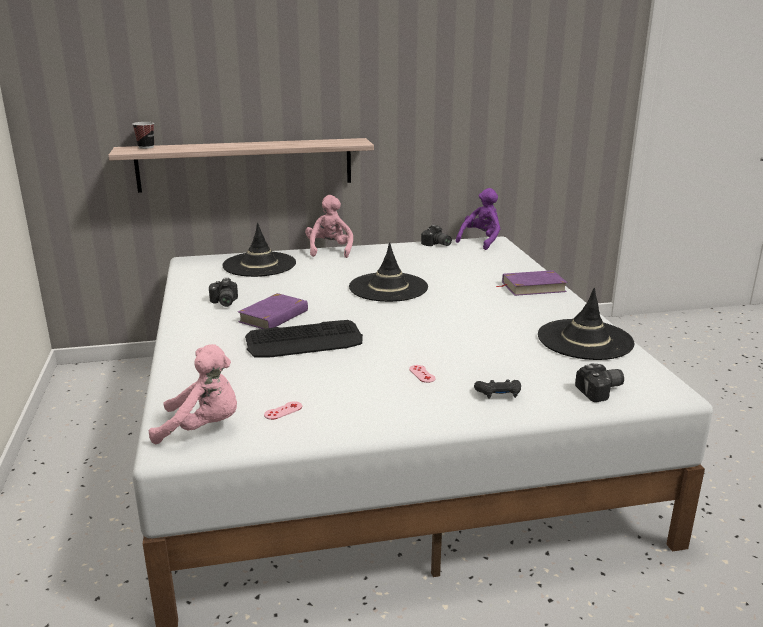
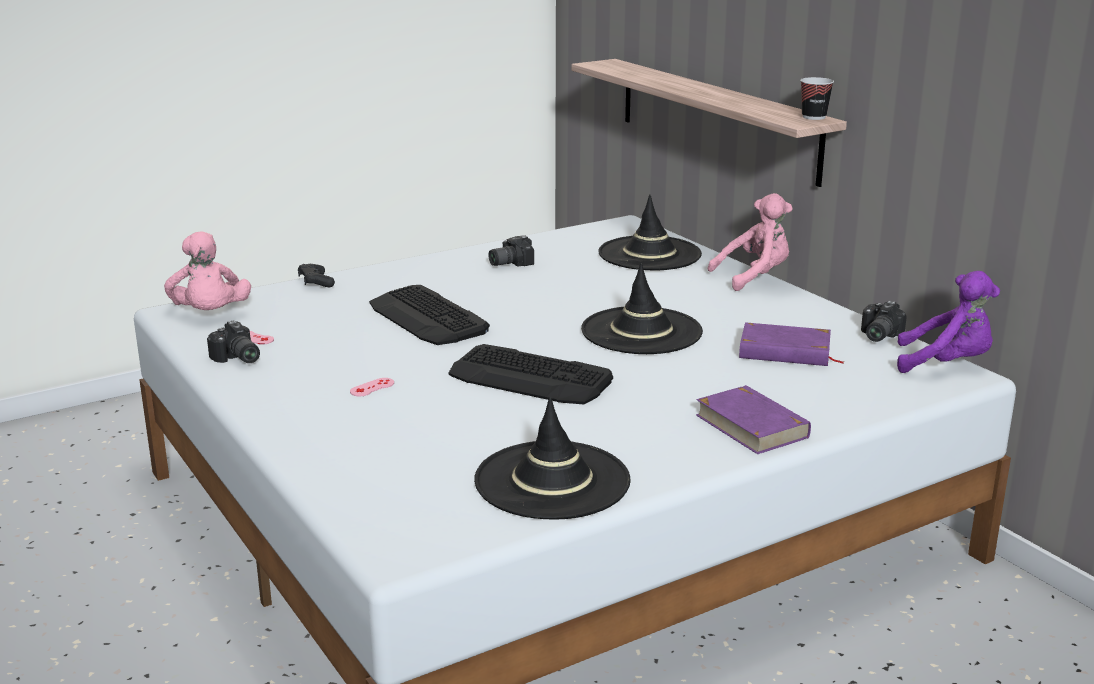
camera: 70 degrees right, 0 degrees up
cup [132,122,154,149] -> cup moved to [800,77,834,120]
purple book [238,293,308,329] -> purple book moved to [739,322,843,366]
black game controller [474,379,521,399] -> black game controller moved to [298,264,335,288]
camera [575,364,624,402] -> camera moved to [207,320,260,363]
none -> keyboard [448,344,613,405]

